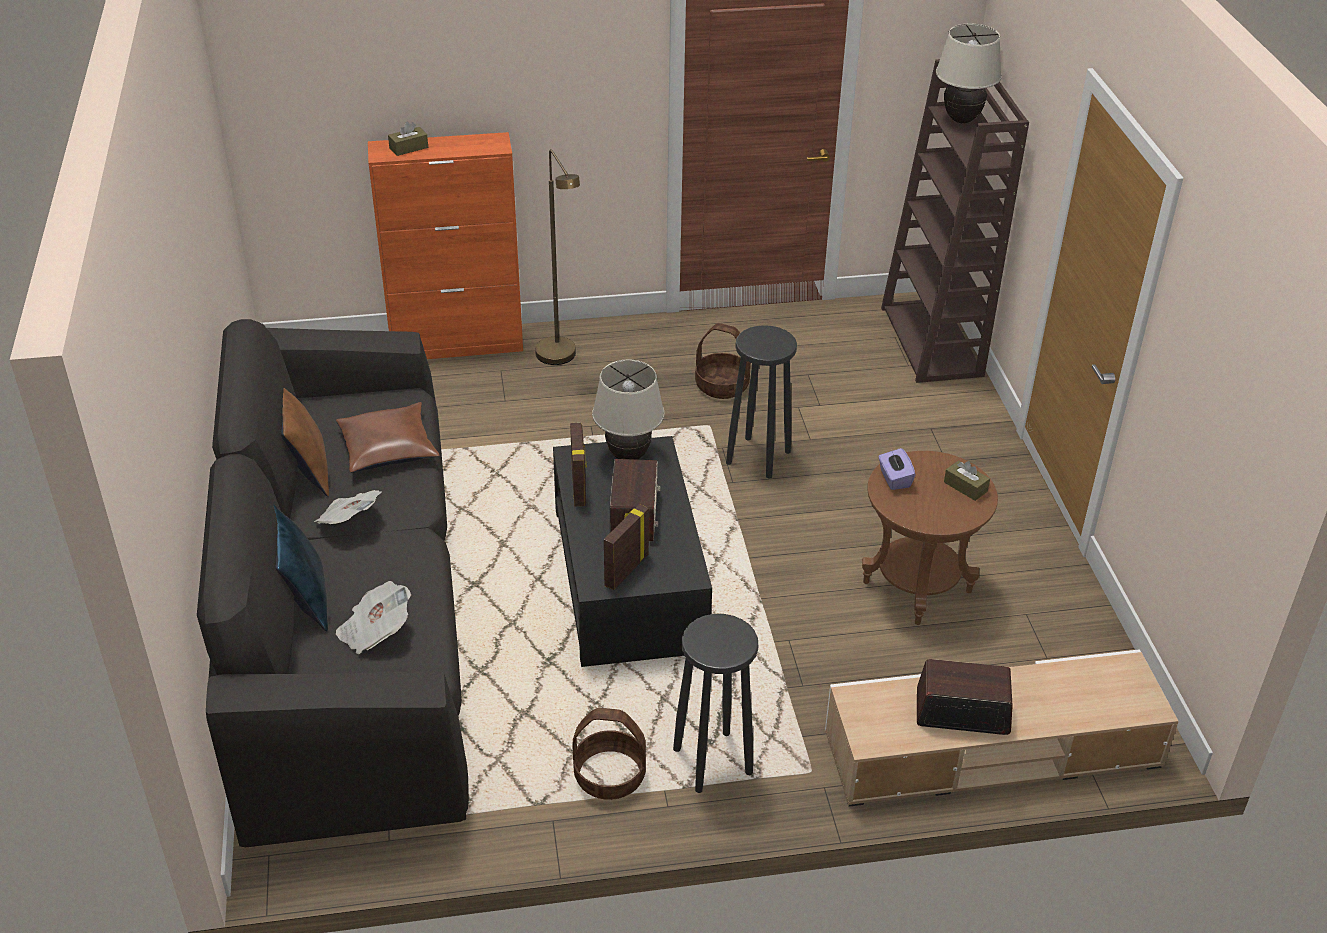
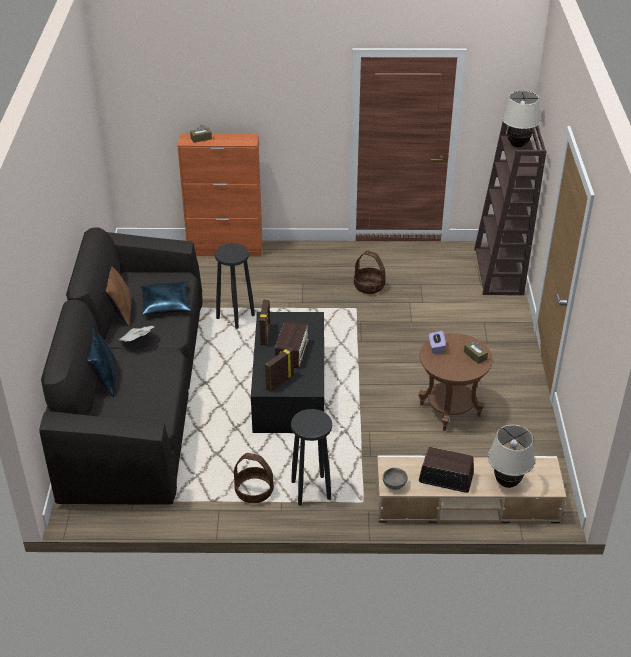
camera: 10 degrees right, 0 degrees up
brown pillow [336,402,440,473] -> blue pillow [141,280,191,315]
newspaper [336,581,411,654] -> none
brown floor lamp [535,149,580,365] -> none
beige table lamp [592,360,664,460] -> beige table lamp moved to [488,425,535,488]
black stool [726,325,797,479] -> black stool moved to [215,243,255,329]
none -> grey bowl [383,468,408,490]

